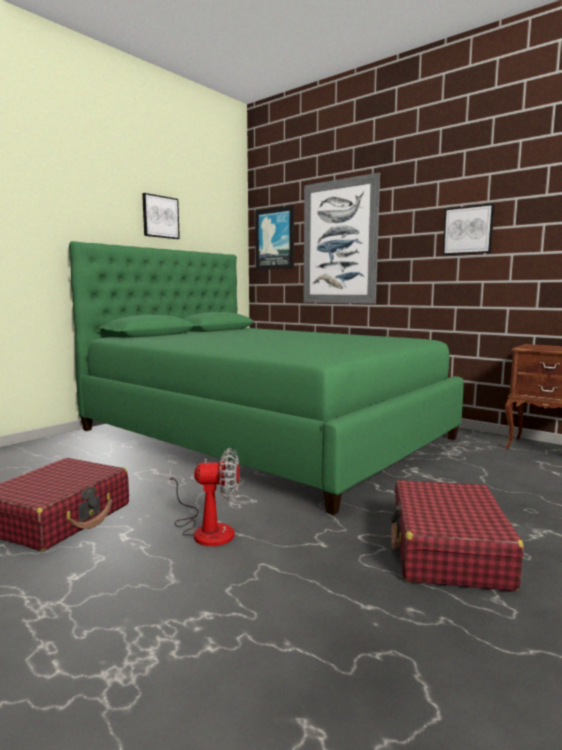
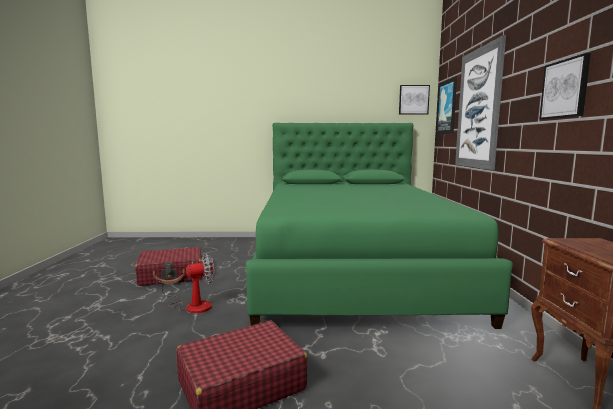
camera: 50 degrees right, 0 degrees up
picture [142,193,180,239] -> picture moved to [399,85,430,115]
fan [168,448,239,546] -> fan turned 75 degrees counterclockwise [156,254,214,313]

